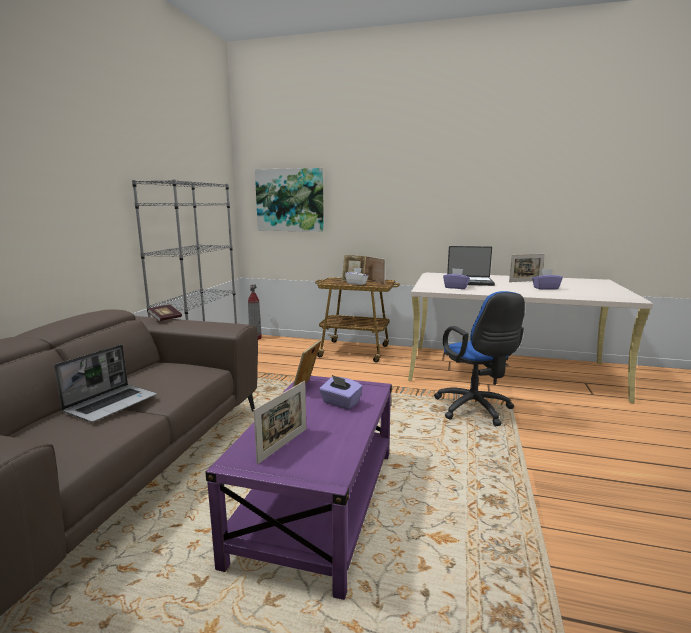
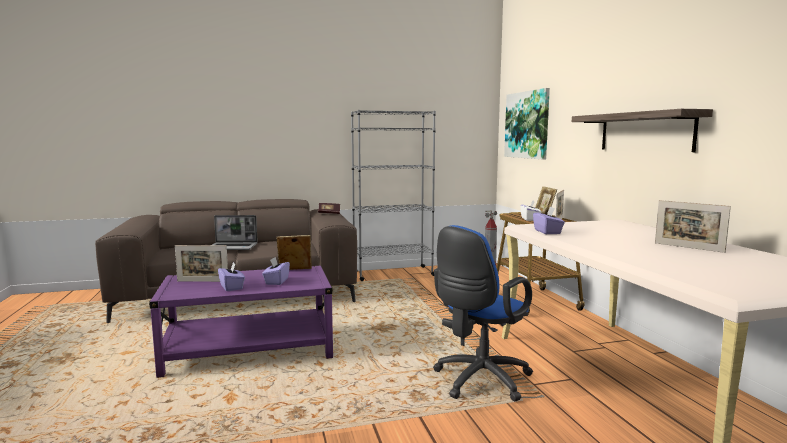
camera: 60 degrees right, 5 degrees down
laptop [447,246,495,286] -> none
purple tissue box [532,269,563,290] -> purple tissue box moved to [218,262,245,291]
none -> shelf [572,109,713,152]

